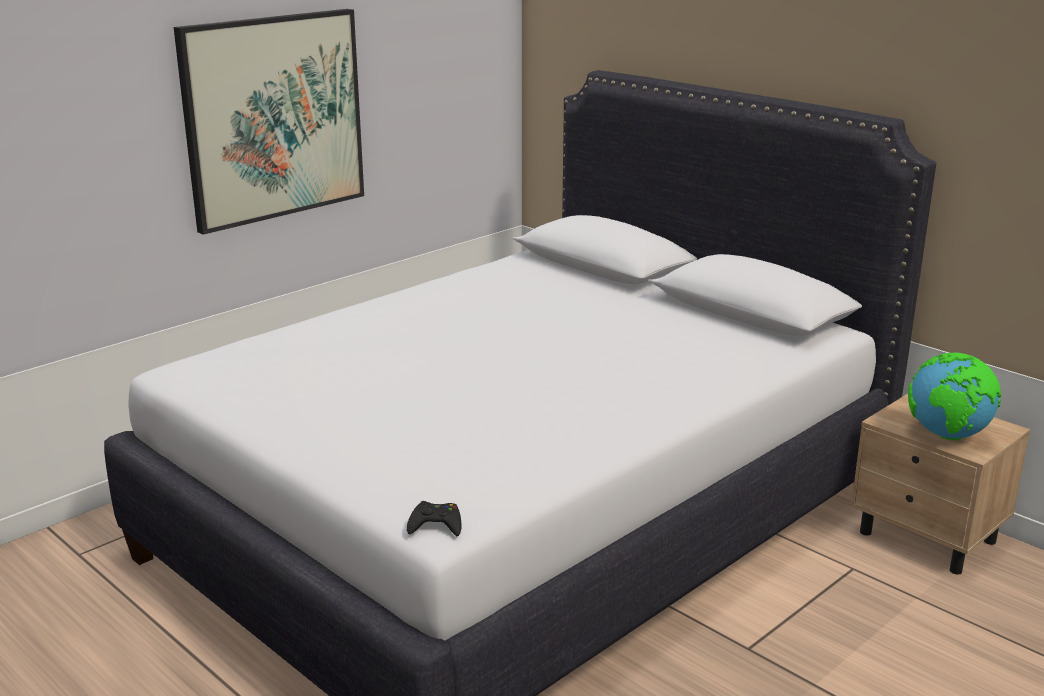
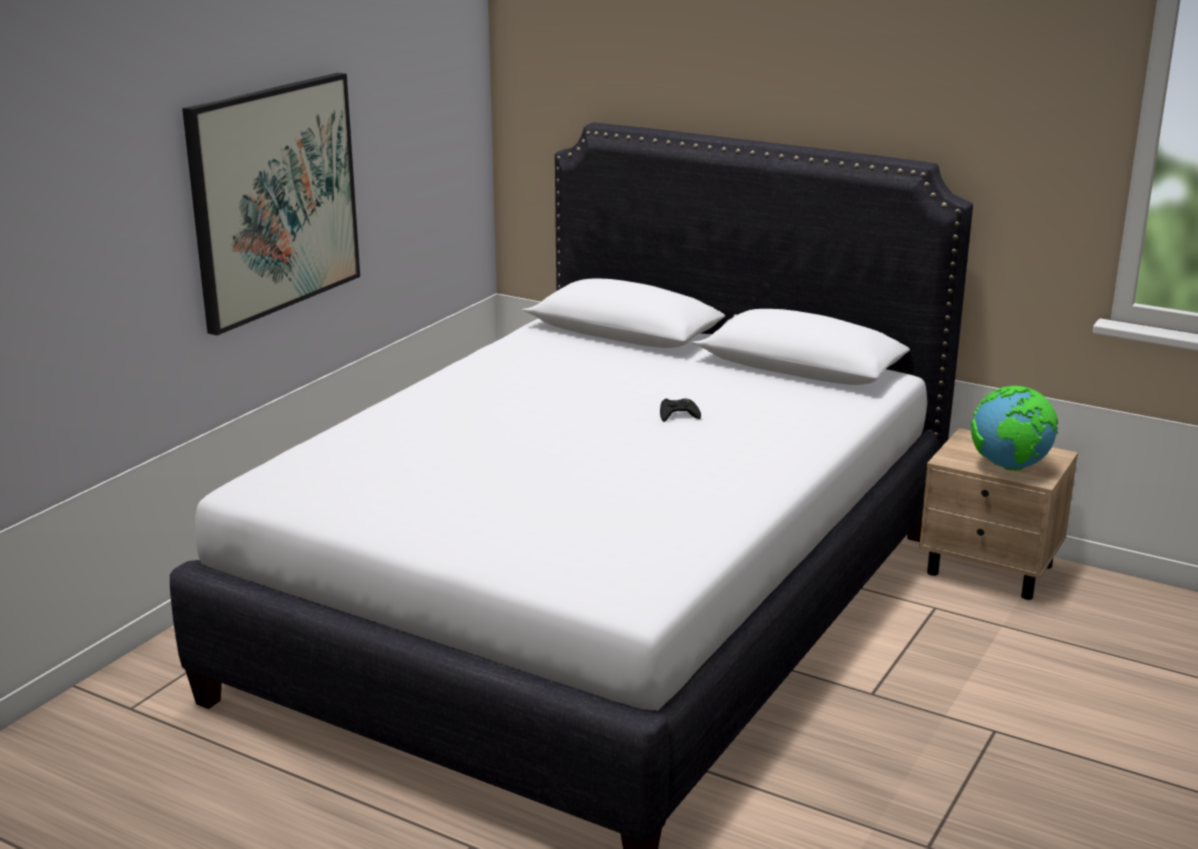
camera: 15 degrees left, 0 degrees up
black game controller [407,501,462,536] -> black game controller moved to [660,399,701,422]

